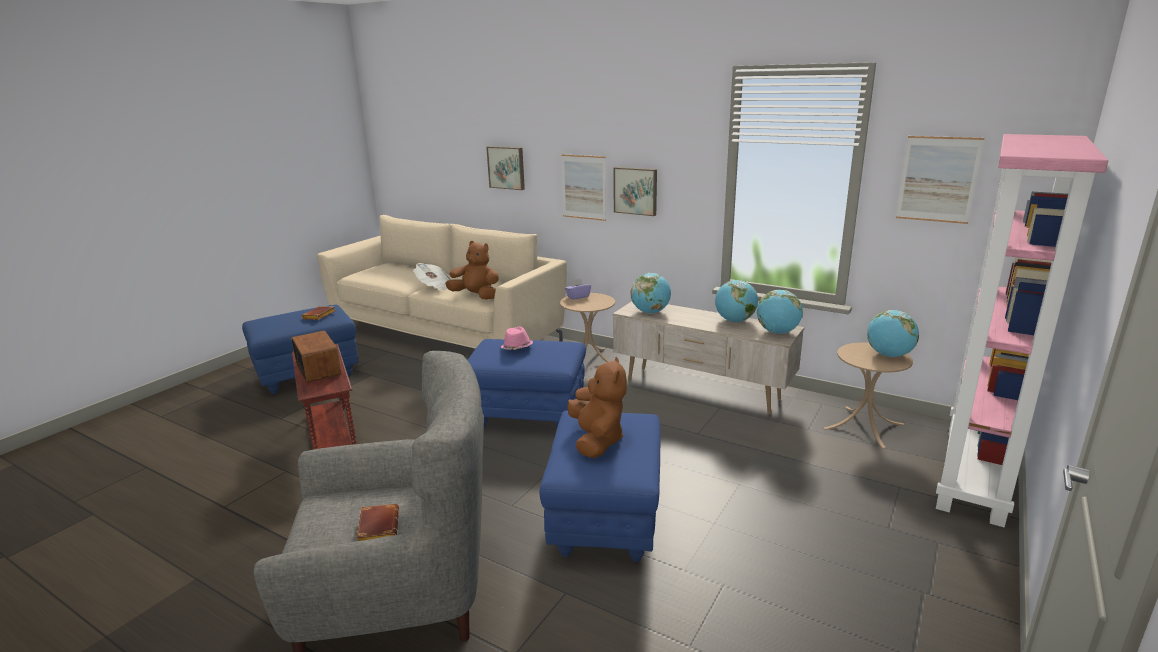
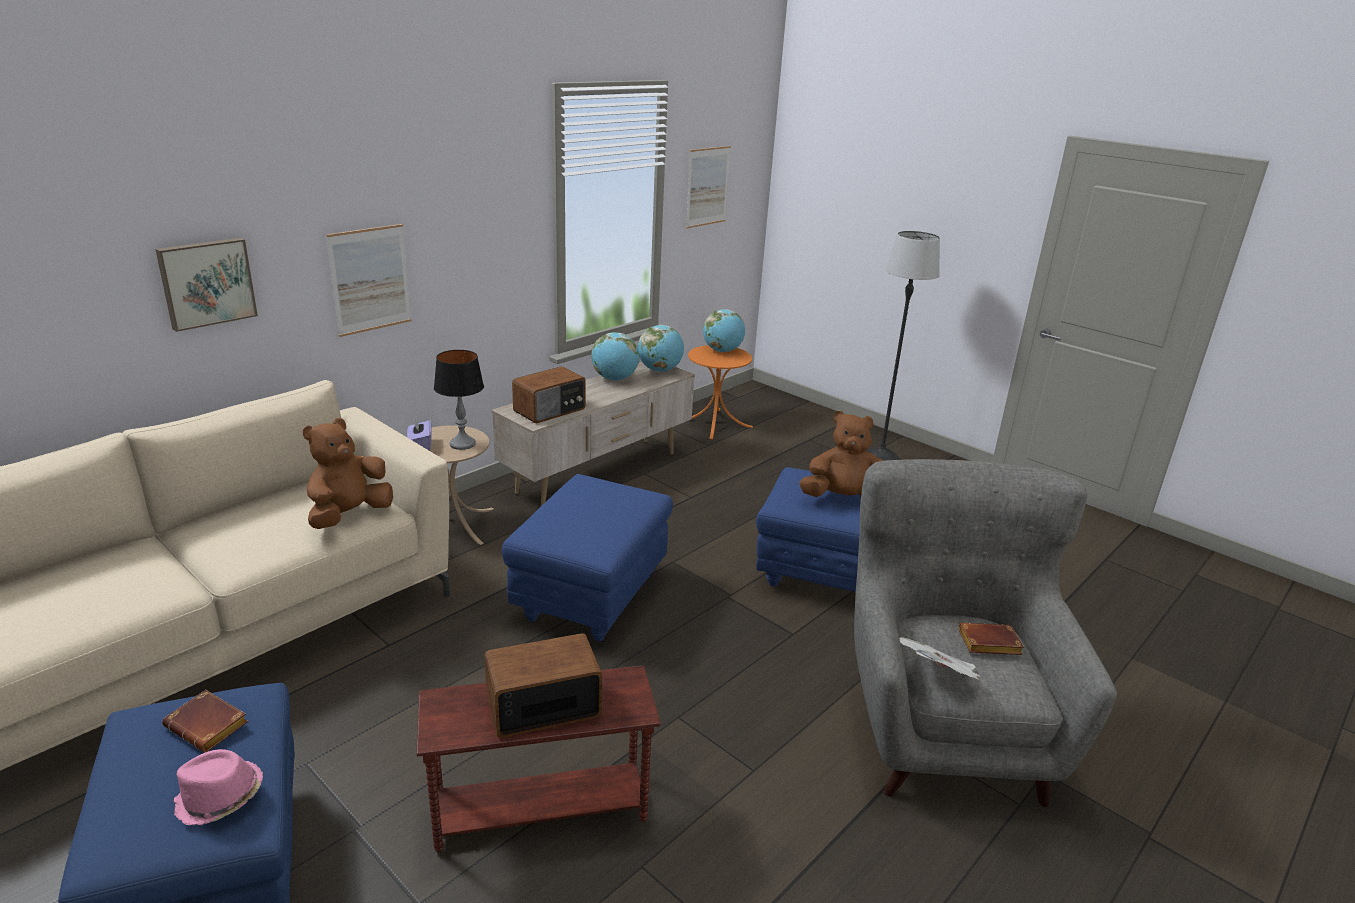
camera: 80 degrees left, 5 degrees up
newspaper [413,263,451,291] -> newspaper moved to [900,637,980,680]
pink hat [501,327,533,350] -> pink hat moved to [174,749,263,825]
picture [613,167,657,216] -> none
globe [631,273,671,314] -> radio [512,367,585,423]
beige side table [823,343,913,448] -> orange side table [688,345,753,439]
pink bookcase [936,134,1108,527] -> none
none -> table lamp [434,350,484,450]
none -> floor lamp [867,231,940,461]

